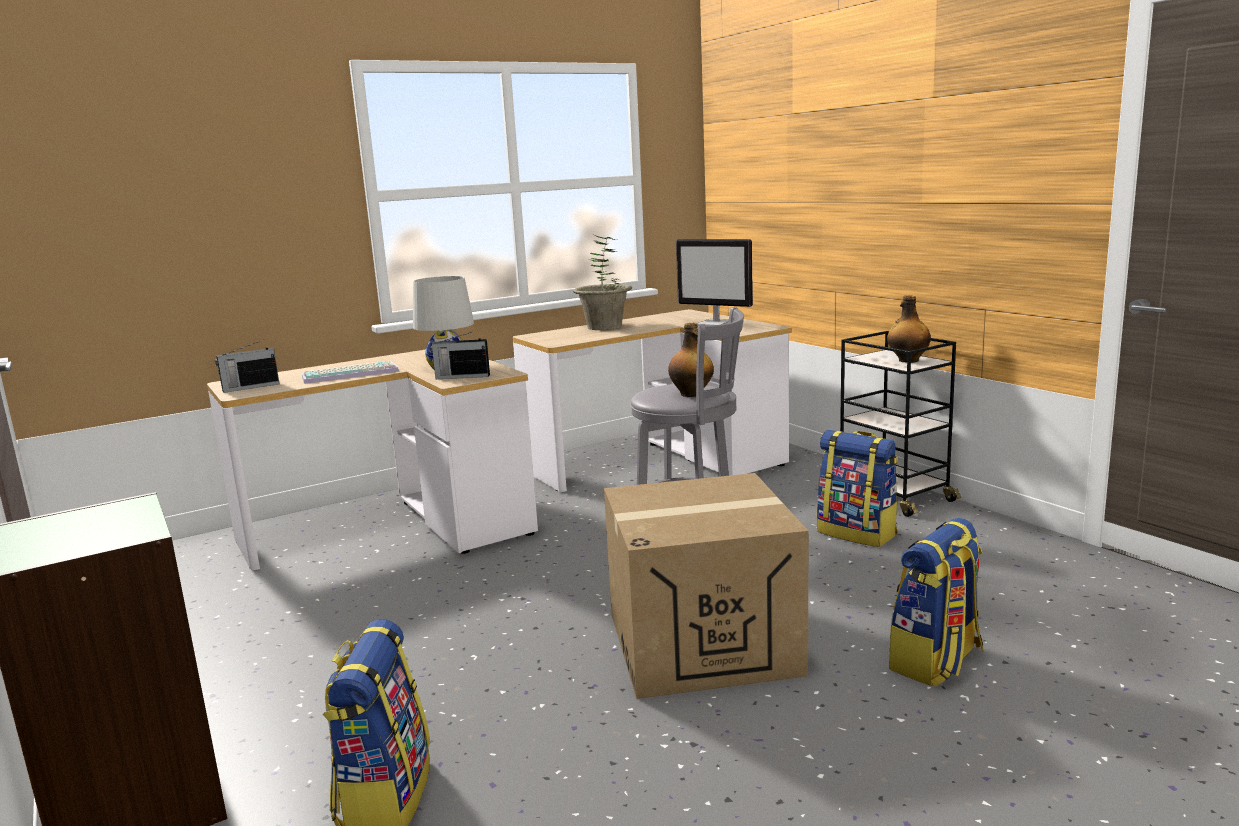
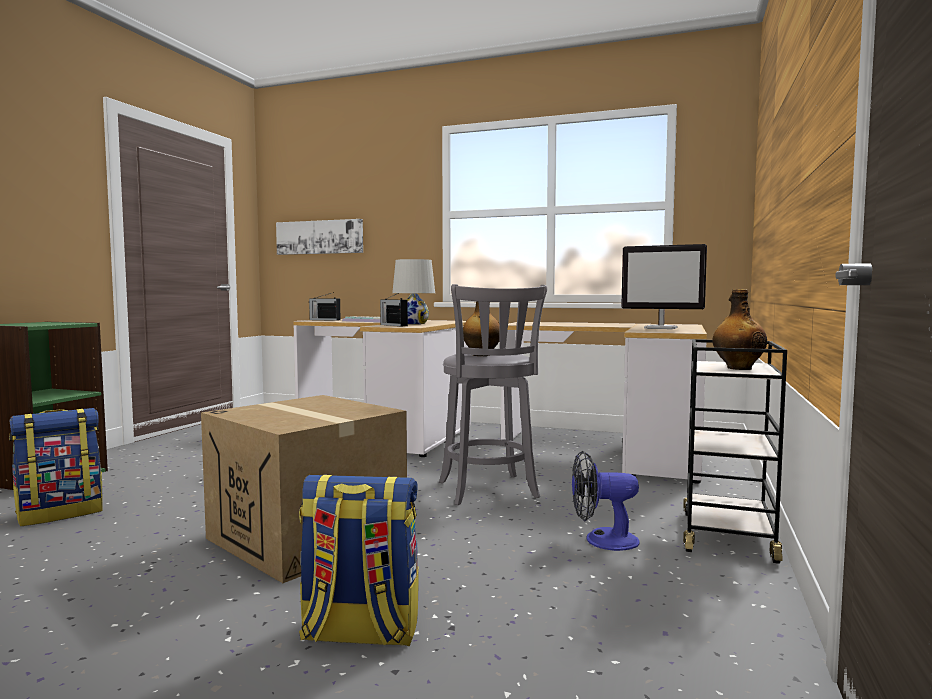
camera: 50 degrees right, 10 degrees down
potted plant [573,235,632,330] -> none
monitor [676,239,753,326] -> monitor turned 60 degrees counterclockwise [621,244,707,329]
backpack [817,430,898,547] -> fan [572,451,640,551]
none -> picture [276,219,363,255]

